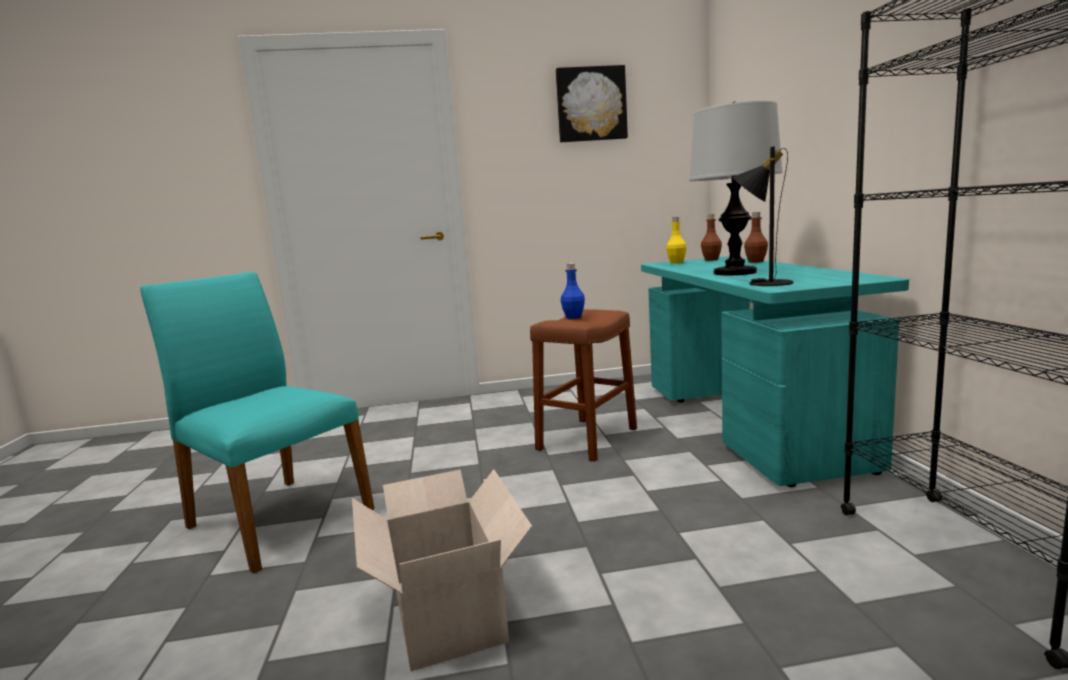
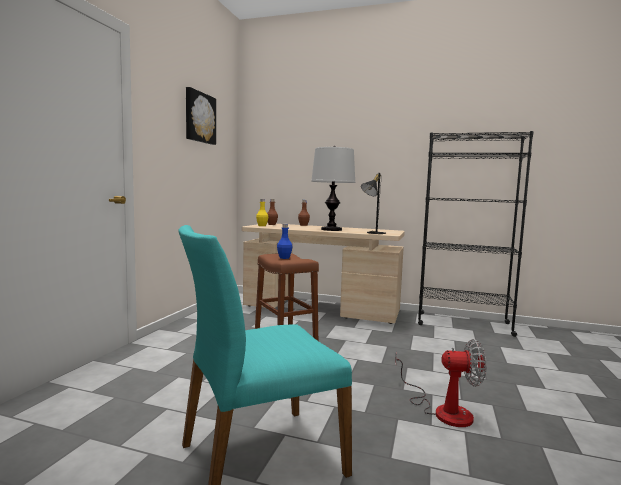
camera: 65 degrees left, 5 degrees down
cardboard box [352,469,532,672] -> fan [395,339,487,427]
turquoise desk [641,256,909,487] -> beige desk [242,223,405,324]

